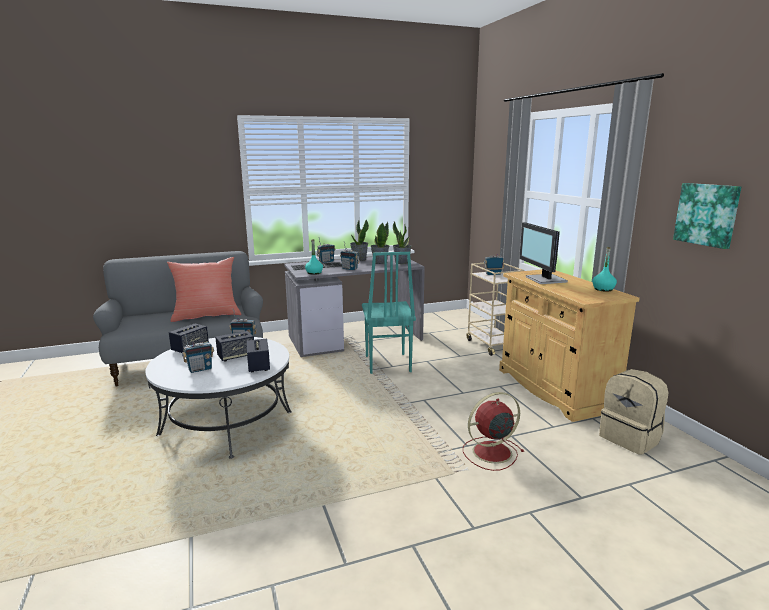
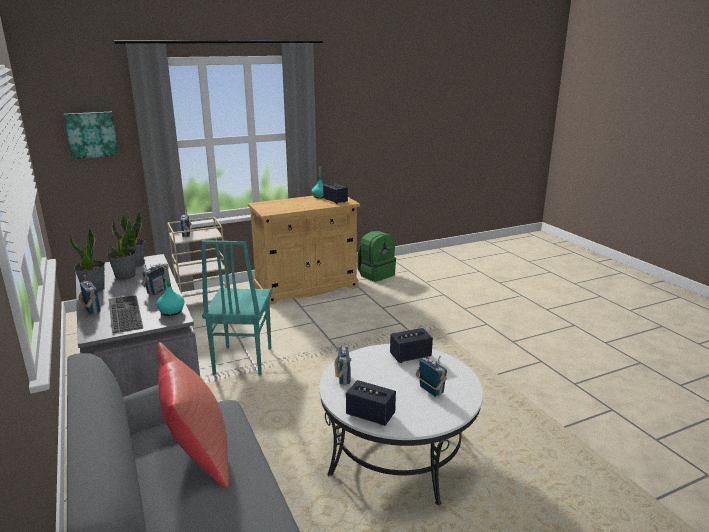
camera: 95 degrees left, 5 degrees up
speaker [215,331,254,361] -> speaker moved to [323,183,348,204]
turquoise chair [362,252,416,374] -> turquoise chair turned 105 degrees clockwise [201,240,272,376]
red fan [463,392,524,471] -> none
monitor [519,222,568,284] -> none
beige backpack [599,369,668,454] -> green backpack [357,231,396,282]
picture [673,183,741,249] -> picture moved to [64,112,119,159]

